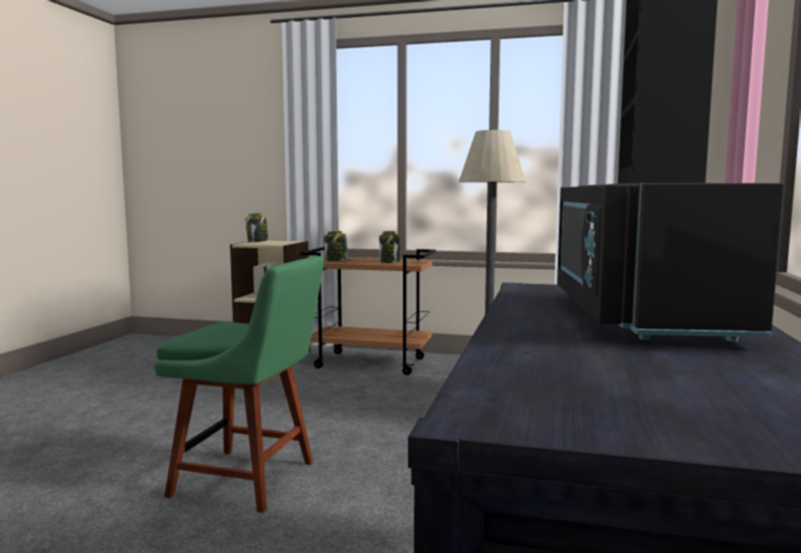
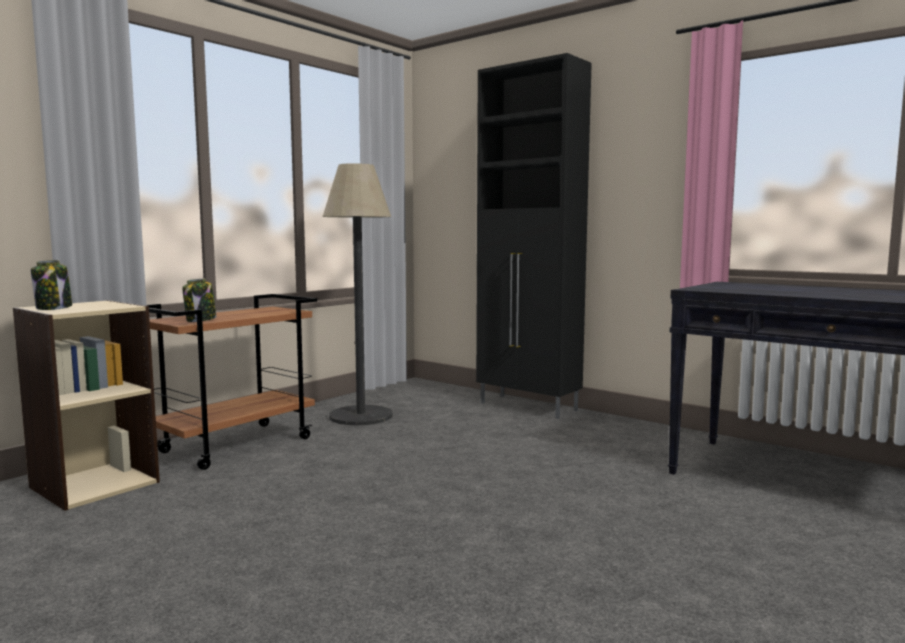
camera: 65 degrees left, 0 degrees up
green chair [154,256,324,513] -> none
jar [379,231,400,263] -> none
black microwave [557,183,784,342] -> none

